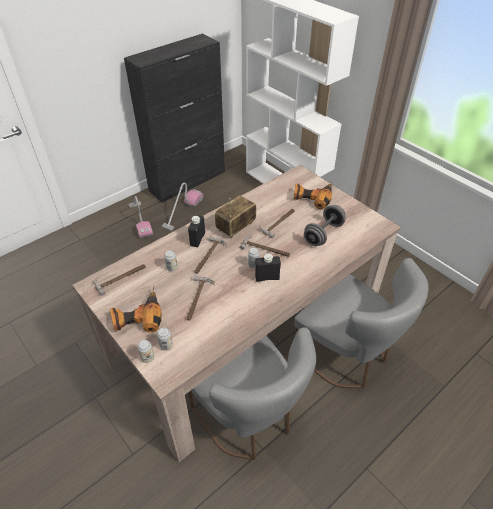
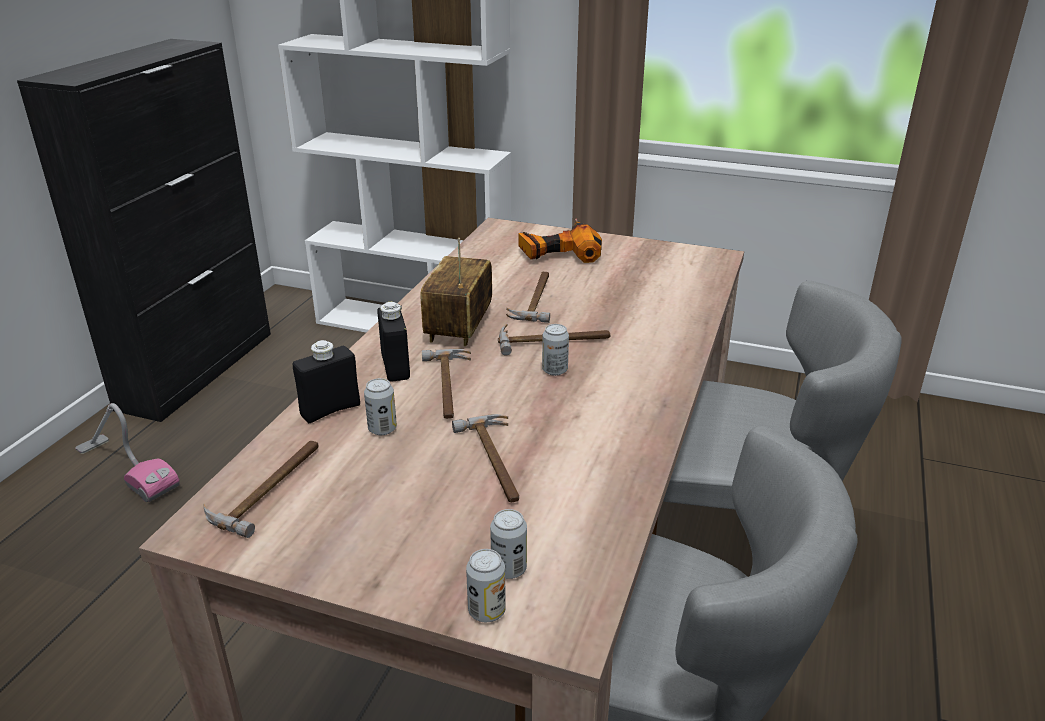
camera: 30 degrees left, 15 degrees down
power drill [110,286,162,332] -> none
vacuum cleaner [162,182,204,231] -> none
black bottle [255,253,281,282] -> black bottle moved to [293,340,360,423]
grey dumbbell [304,205,346,246] -> none

